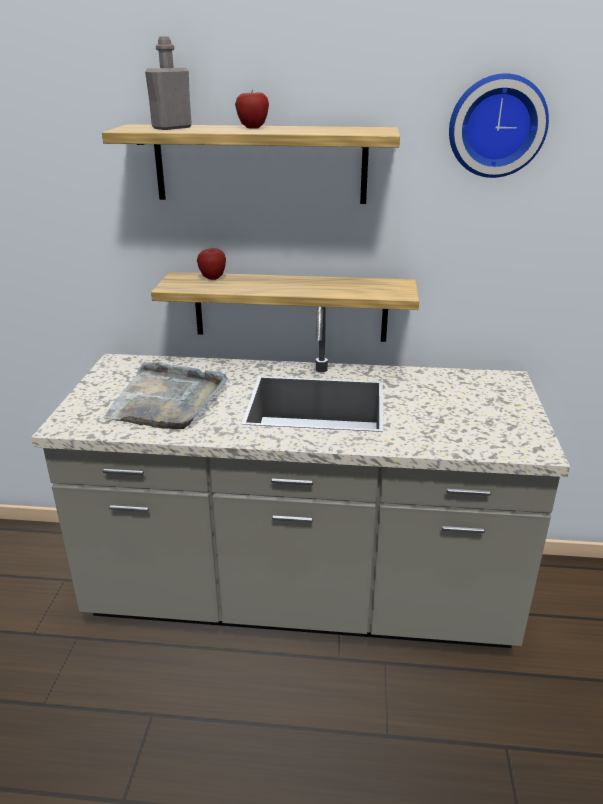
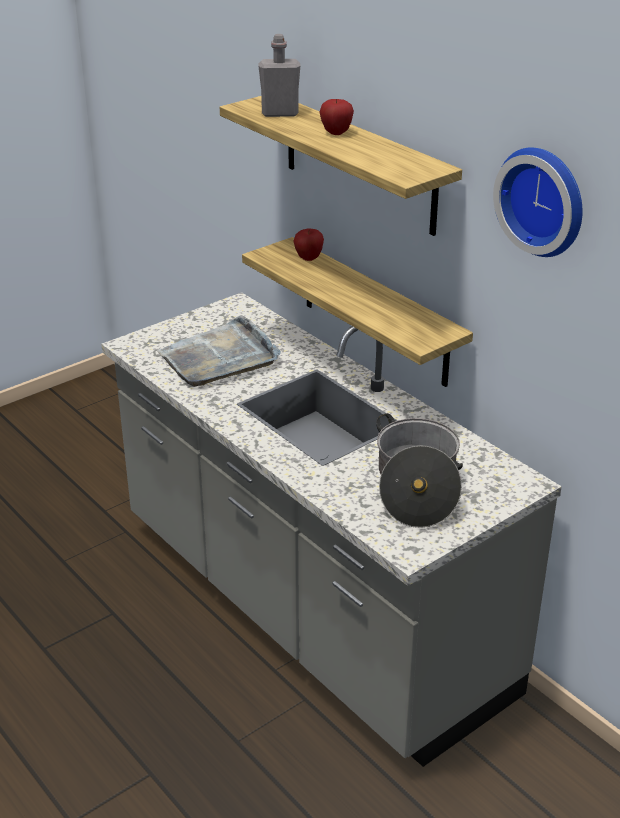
camera: 45 degrees right, 5 degrees up
none -> cooking pot [376,413,463,528]

